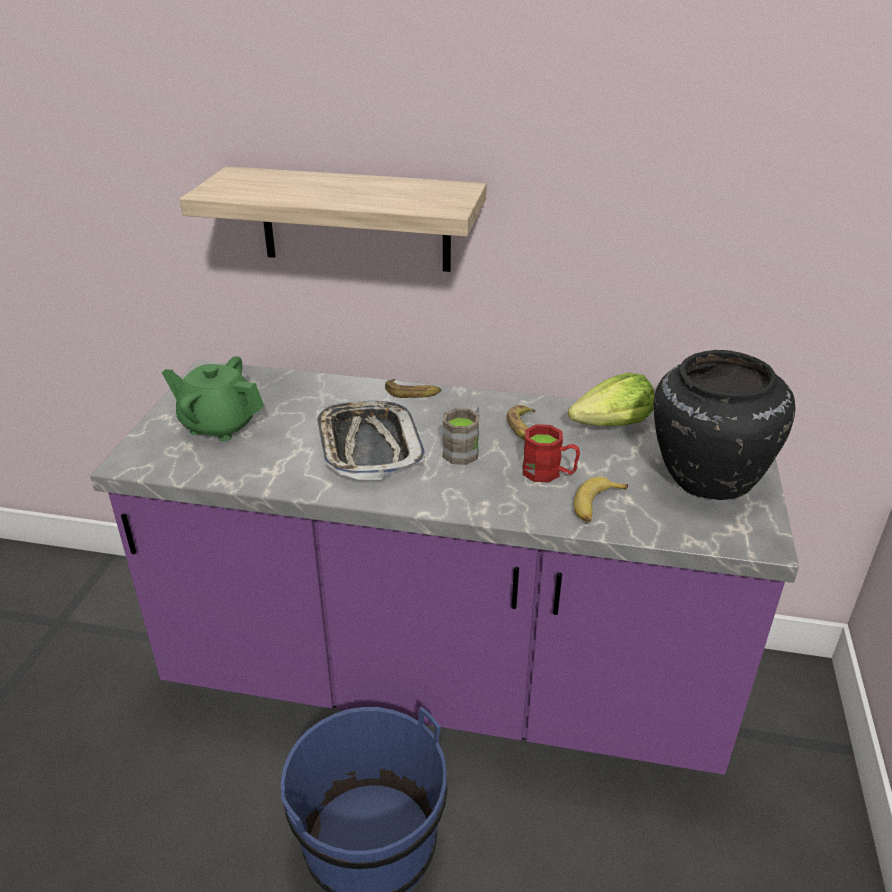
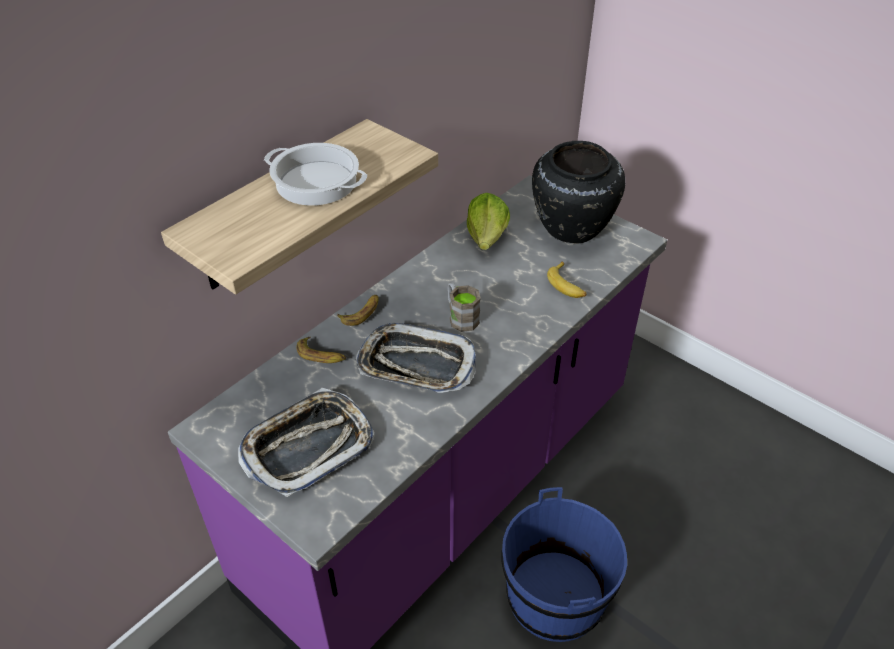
camera: 60 degrees left, 10 degrees up
green teapot [162,356,264,441] -> tray [238,388,375,497]
banana [507,405,536,440] -> banana moved to [297,337,346,363]
red mug [523,424,580,482] -> none
none -> cooking pot [264,143,367,206]

